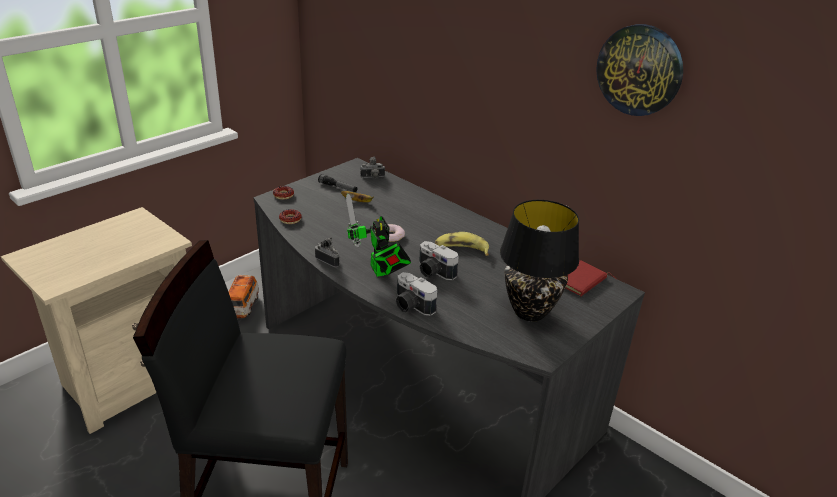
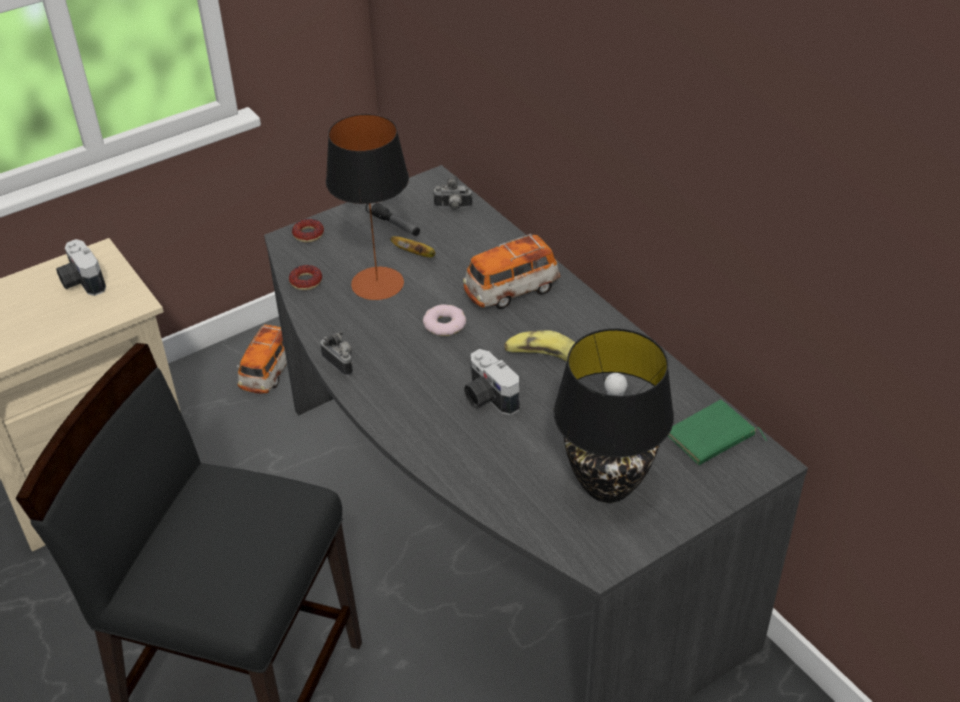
camera: 15 degrees right, 10 degrees up
toy robot [346,193,411,277] -> none
camera [396,272,437,316] -> camera moved to [56,239,106,296]
red book [565,260,616,296] -> green book [668,400,767,465]
wall clock [596,24,683,116] -> none
none -> table lamp [326,114,409,300]
none -> toy car [463,234,560,309]

